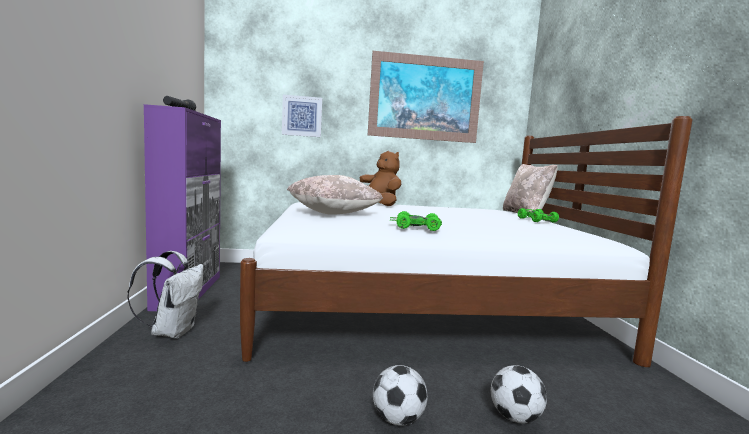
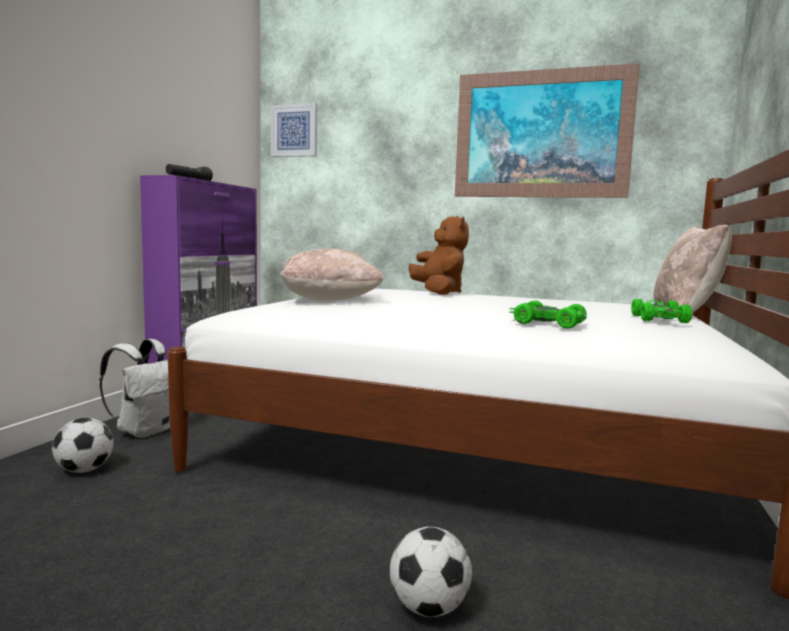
camera: 25 degrees right, 0 degrees up
picture [282,95,322,137] -> picture moved to [271,103,317,157]
football [373,365,428,426] -> football moved to [52,418,114,473]
green toy car [390,211,442,231] -> green toy car moved to [509,300,587,329]

